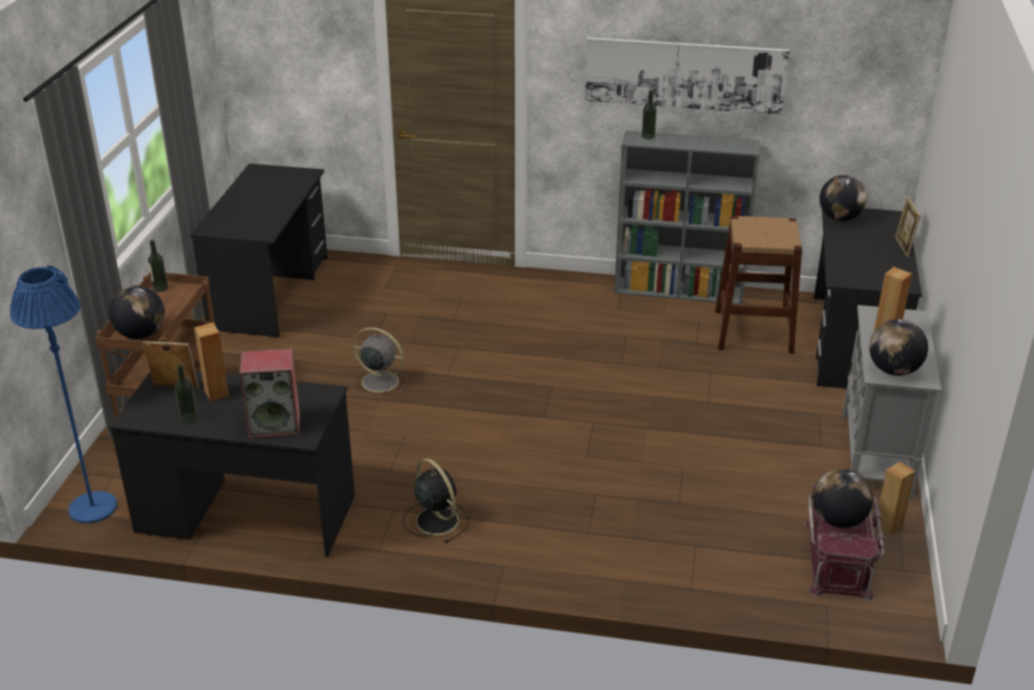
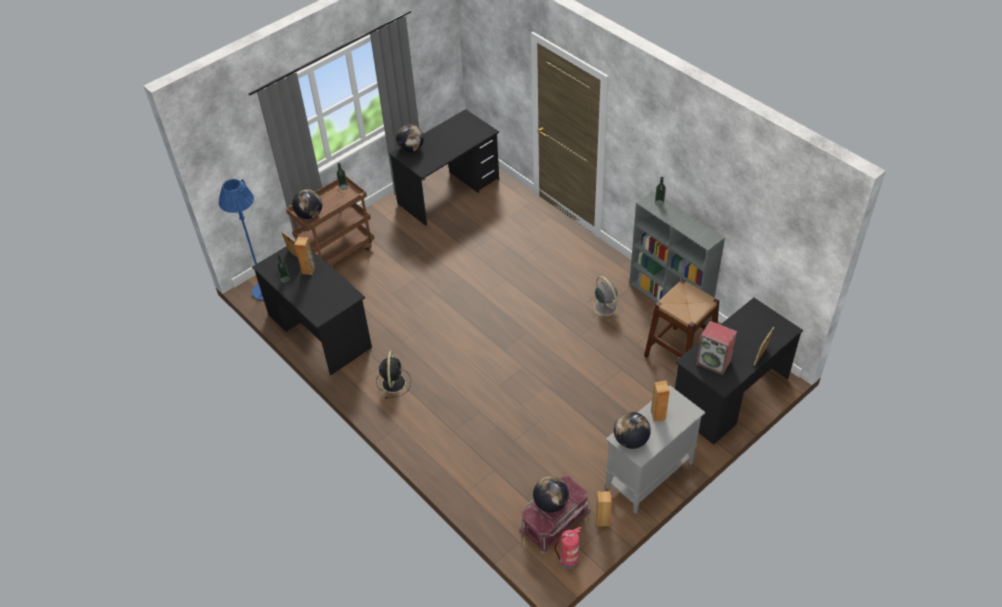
camera: 40 degrees right, 15 degrees up
speaker [239,349,300,439] -> speaker moved to [696,321,737,375]
grey fan [351,327,408,396] -> grey fan moved to [587,276,623,321]
picture [585,37,790,115] -> none
globe [820,175,867,221] -> globe moved to [396,124,424,152]
none -> fire extinguisher [554,527,582,569]

